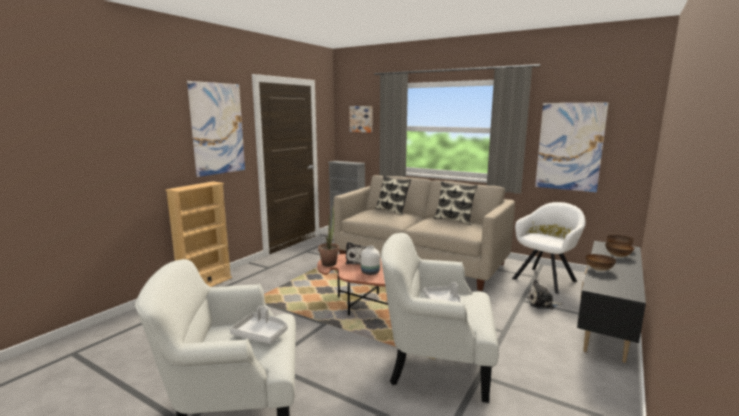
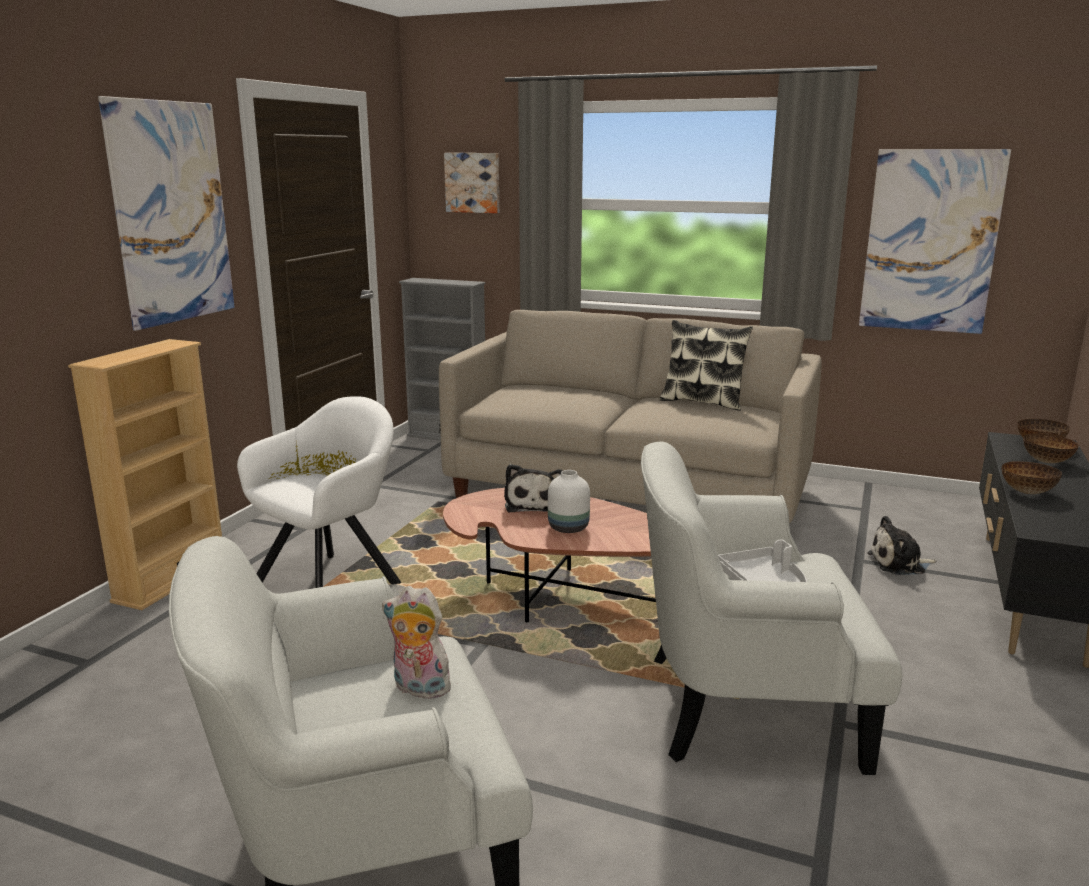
camera: 10 degrees left, 5 degrees up
grey tray [230,306,288,344] -> plush toy [382,586,451,699]
potted plant [318,206,339,267] -> none
pillow [375,175,411,215] -> none
white armchair [512,202,586,294] -> white armchair moved to [237,396,401,588]

